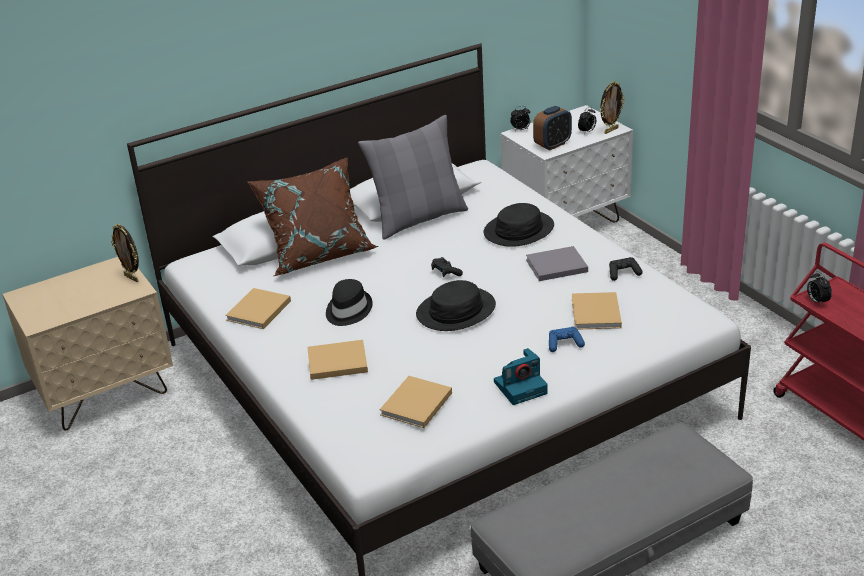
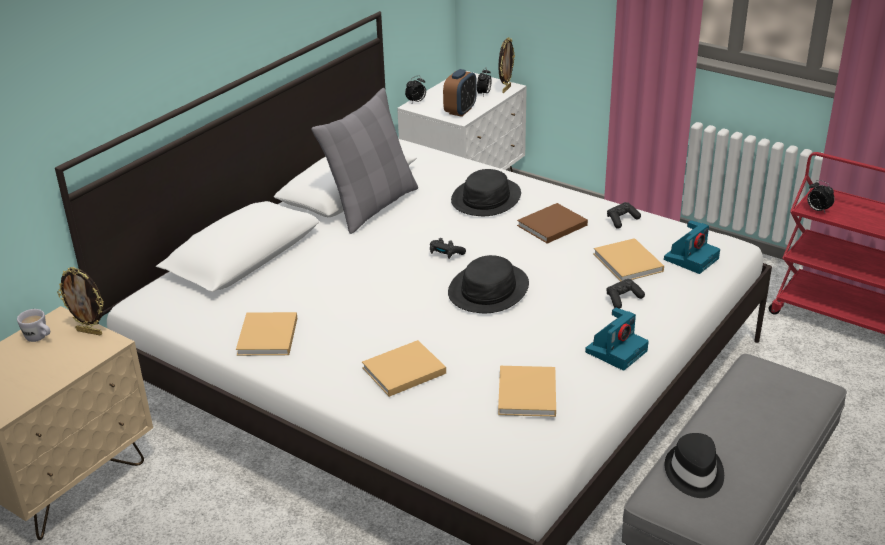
camera: 25 degrees left, 0 degrees up
brown pillow [247,157,378,276] -> none
black hat [326,279,373,326] -> black hat moved to [665,433,724,498]
grey book [526,246,588,281] -> brown book [517,203,588,244]
blue game controller [549,327,585,352] -> black game controller [606,279,645,309]
none -> white mug [17,309,50,342]
none -> camera [664,220,720,274]

